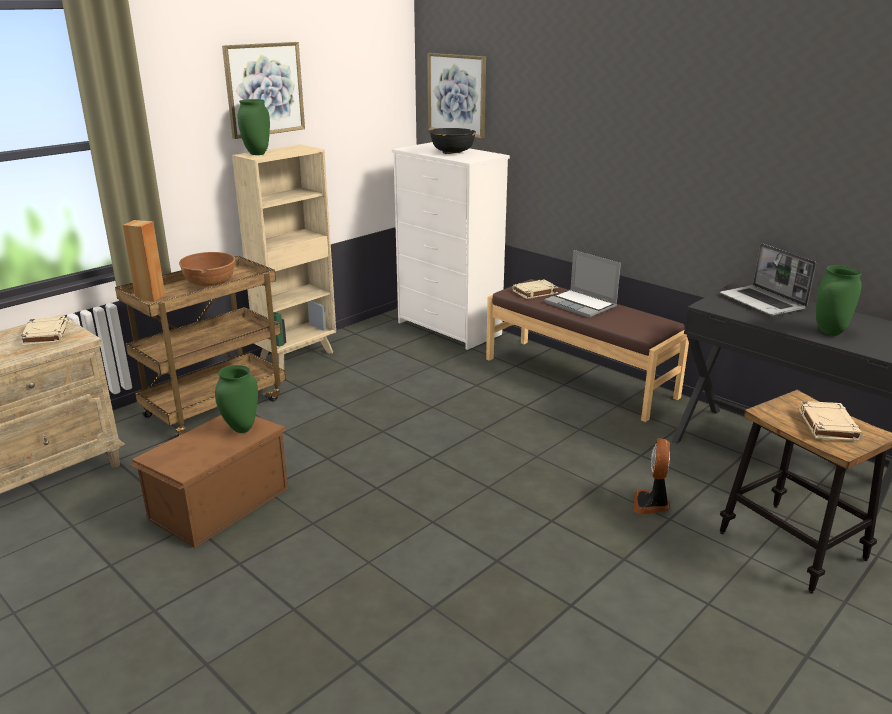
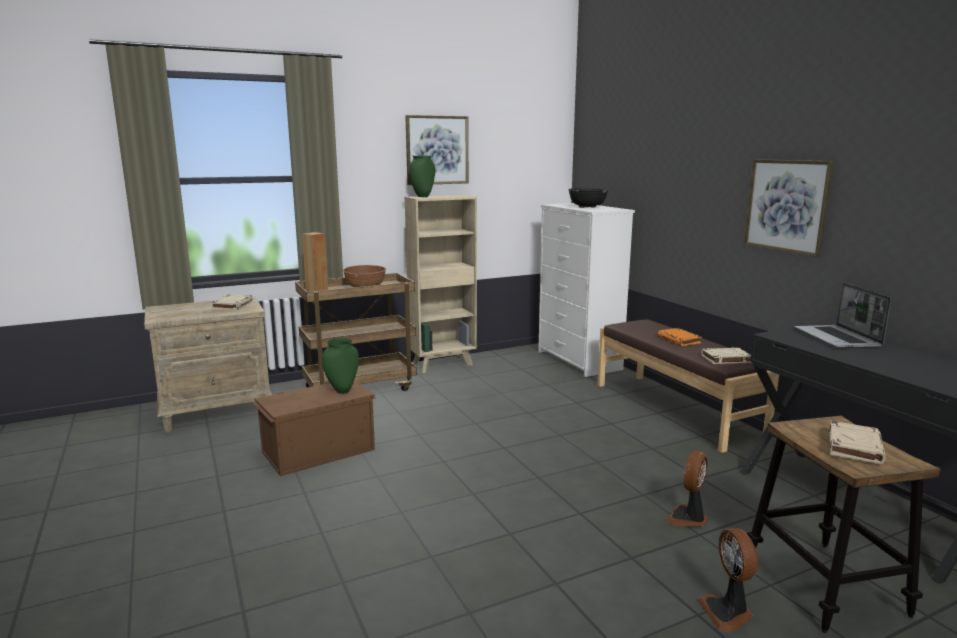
camera: 20 degrees right, 10 degrees down
picture [427,53,486,139] -> picture moved to [744,159,834,257]
beige book [512,279,558,299] -> beige book moved to [701,348,751,364]
laptop [544,250,621,318] -> orange book [657,328,702,346]
green vase [816,265,861,336] -> none
none -> fan [697,528,758,632]

